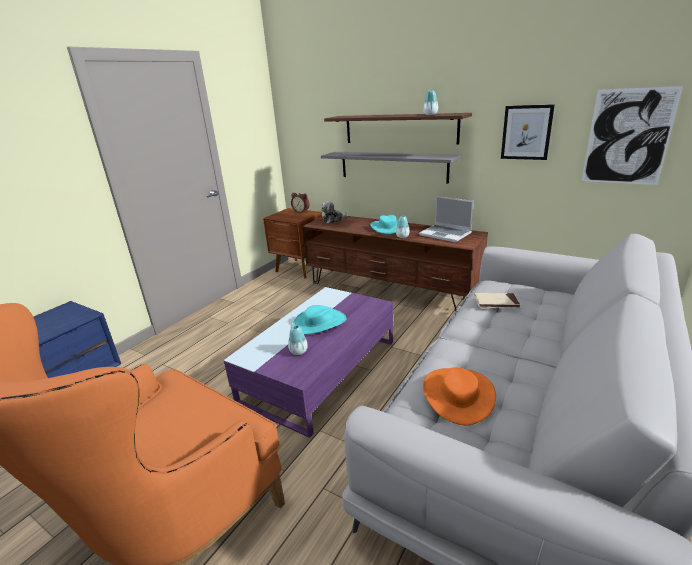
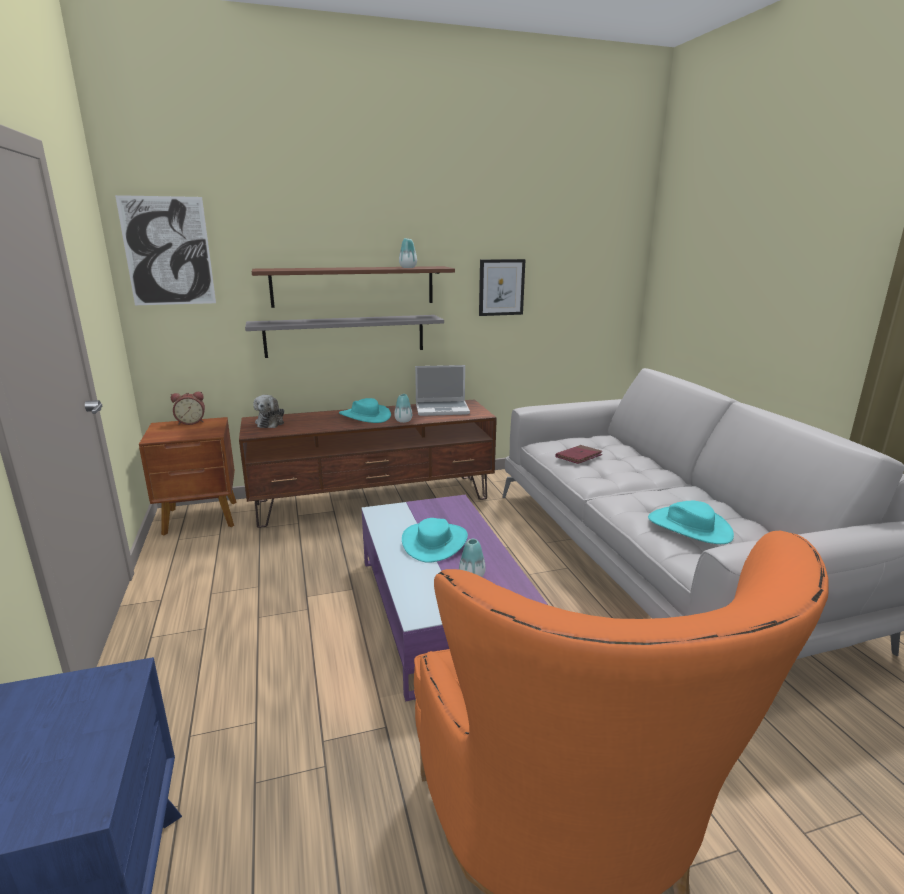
camera: 50 degrees left, 5 degrees down
orange hat [423,367,496,426] -> turquoise hat [648,501,734,544]
beige book [474,293,521,308] -> red book [556,445,603,464]
picture [581,86,683,185] -> picture moved to [115,195,216,305]

